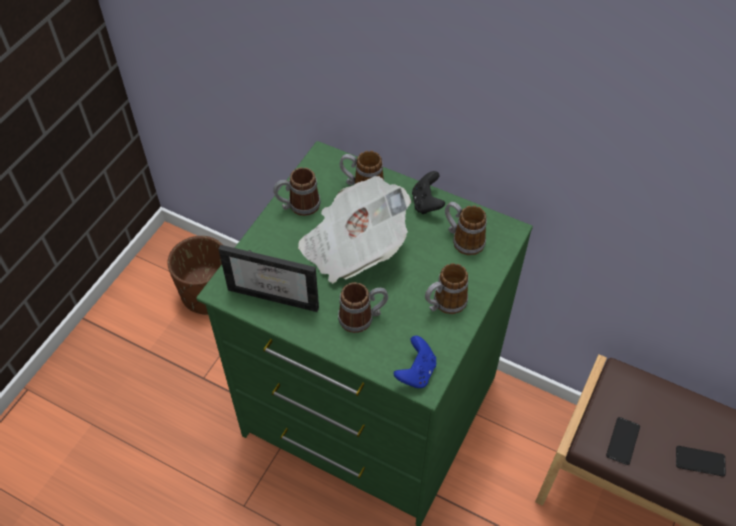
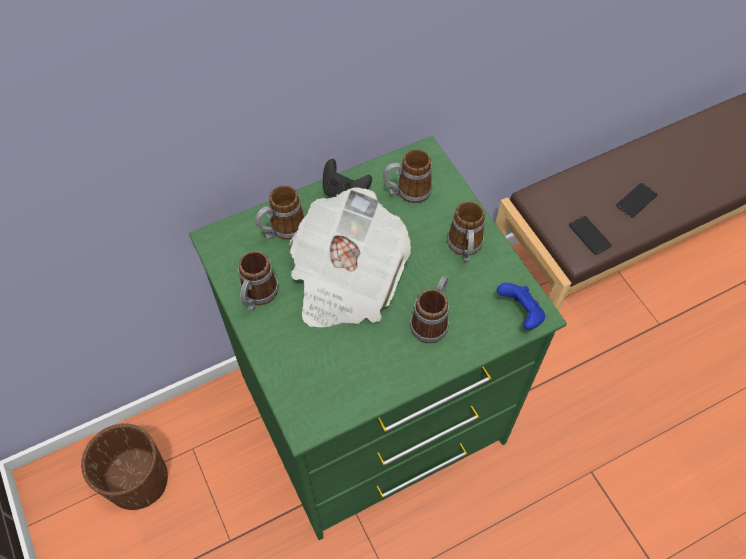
camera: 55 degrees left, 5 degrees up
picture frame [218,245,319,312] -> none

